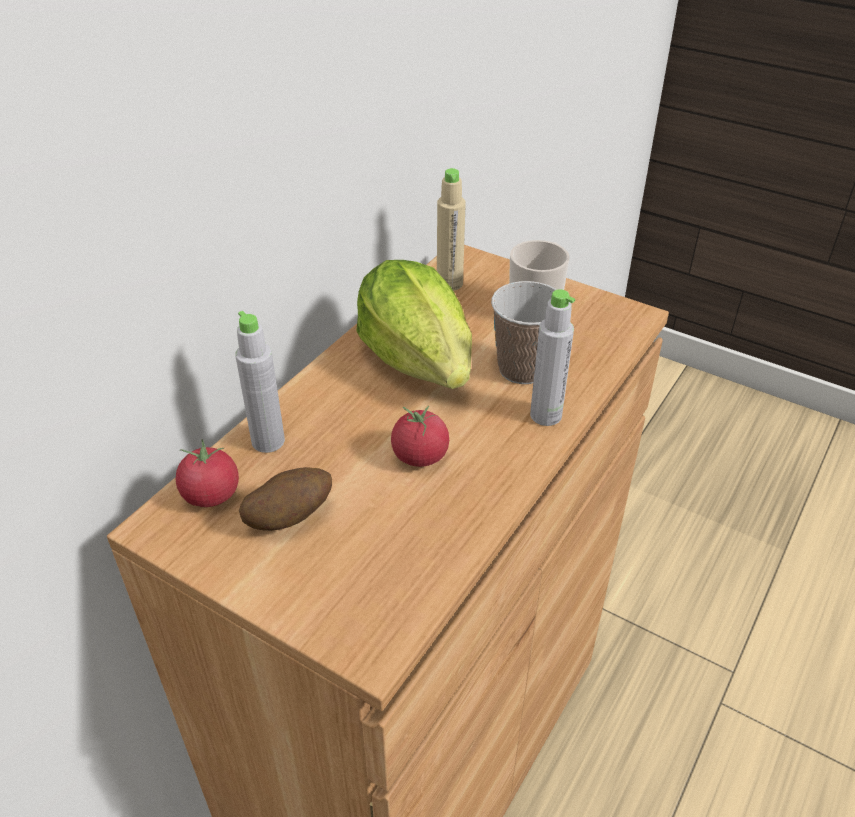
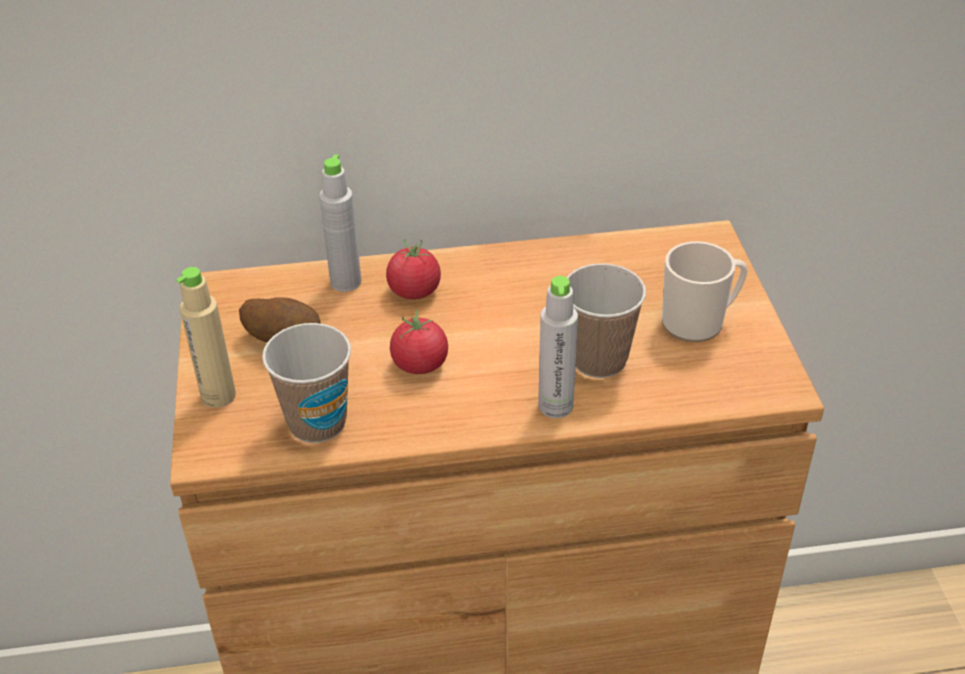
camera: 50 degrees right, 0 degrees up
tomato [176,439,239,507] -> tomato moved to [386,239,441,299]
lettuce [356,260,472,389] -> none
beige bottle [437,168,466,291] -> beige bottle moved to [176,267,236,408]
none -> cup [262,323,351,443]

